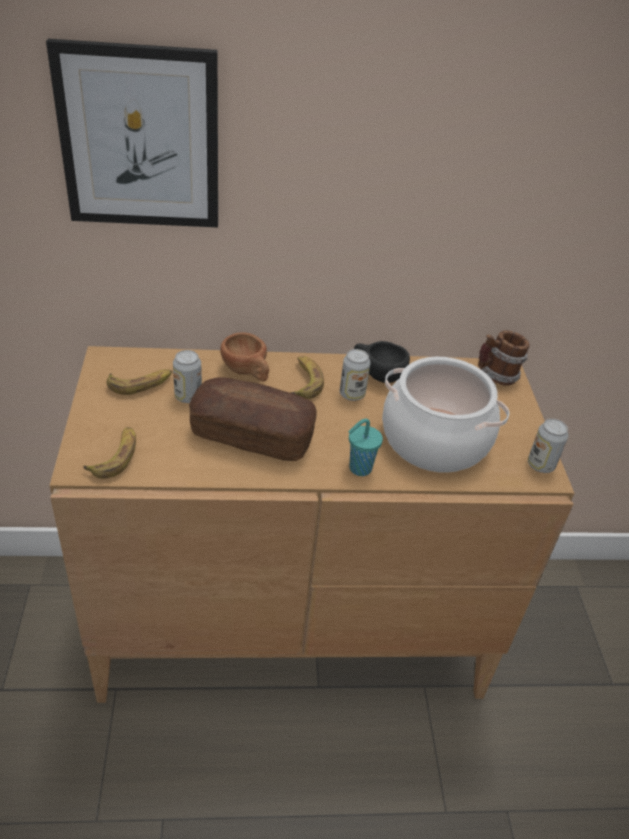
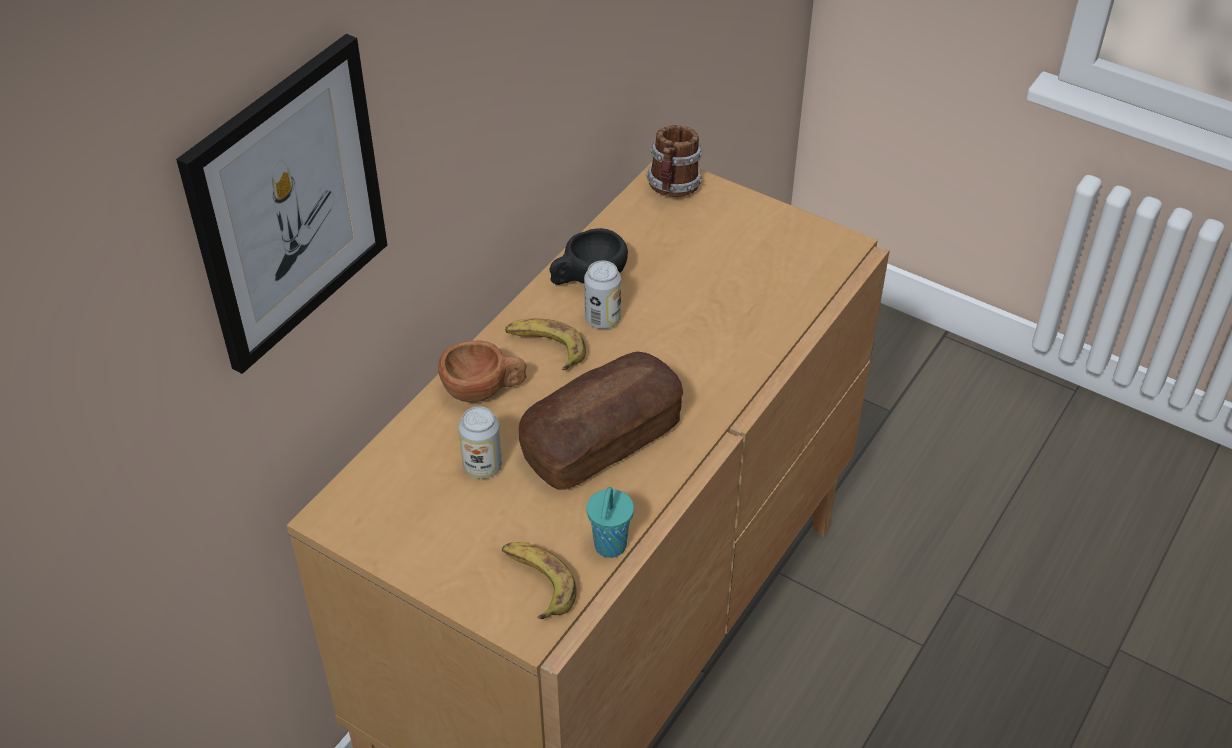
camera: 50 degrees left, 5 degrees up
banana [106,369,172,395] -> none
turquoise cup [348,419,383,476] -> turquoise cup moved to [586,487,634,558]
cooking pot [382,357,509,473] -> none
can [528,419,568,473] -> none

